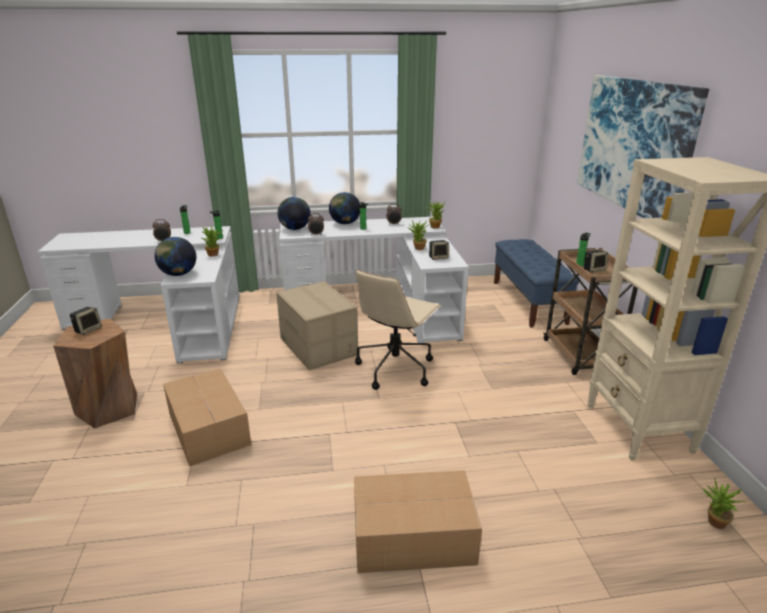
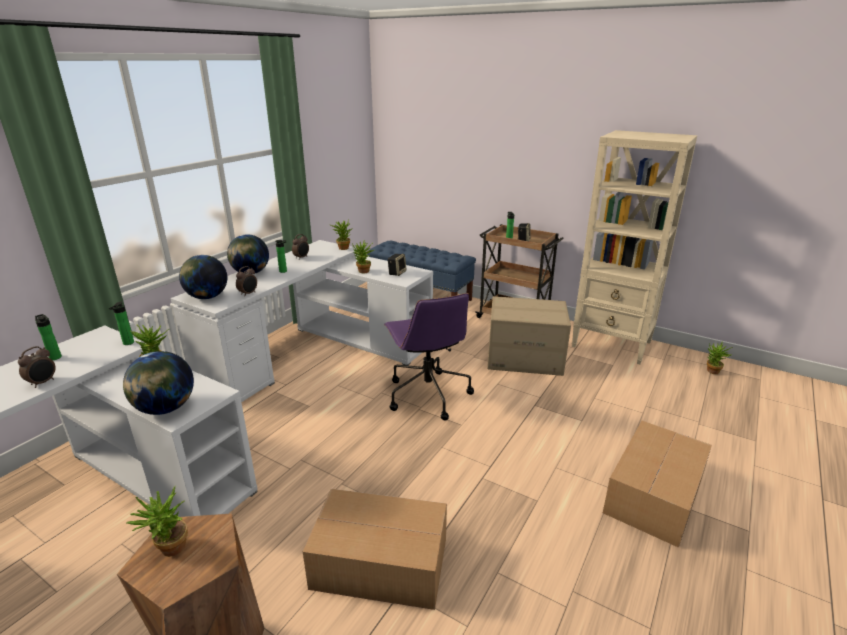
camera: 50 degrees left, 0 degrees up
speaker [70,307,102,335] -> potted plant [127,485,188,557]
cardboard box [276,281,358,370] -> cardboard box moved to [487,296,571,376]
beige office chair [355,270,441,390] -> purple office chair [384,293,474,421]
picture [577,75,709,218] -> none

